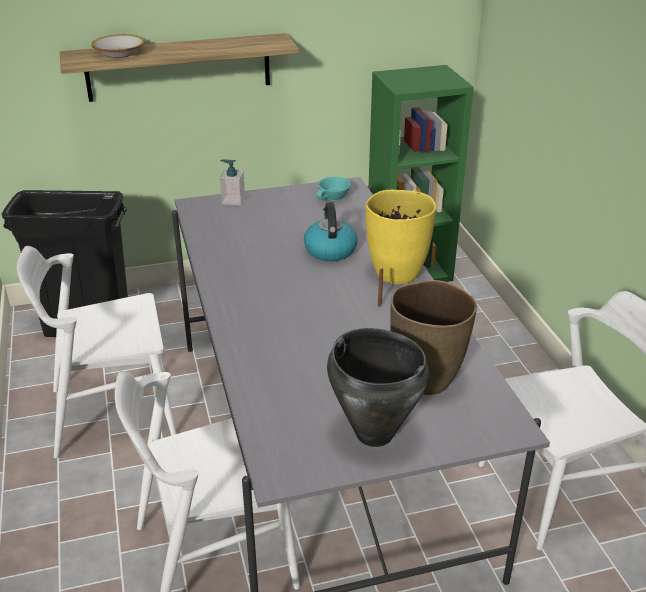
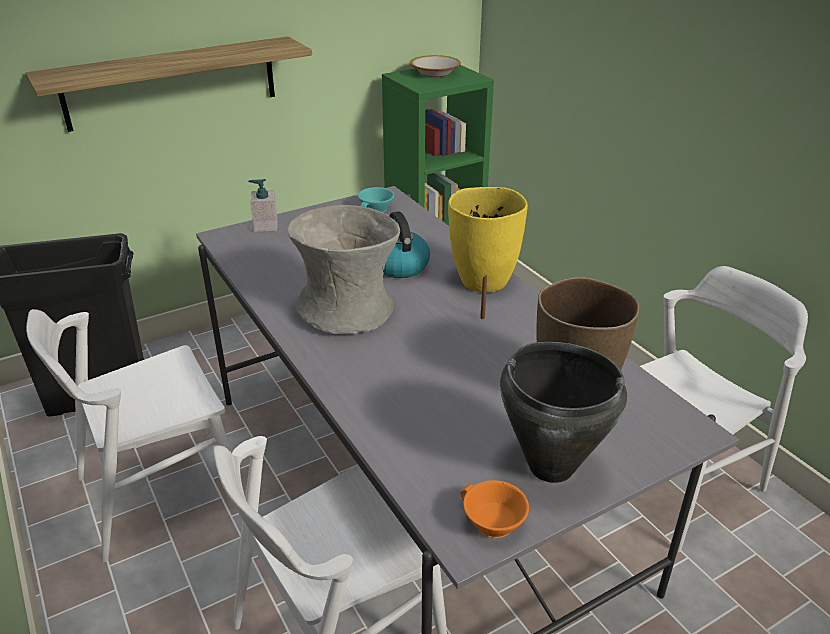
camera: 15 degrees left, 0 degrees up
bowl [91,34,145,58] -> bowl moved to [410,55,461,77]
none -> grey vase [287,205,400,334]
none -> orange cup [460,480,529,538]

